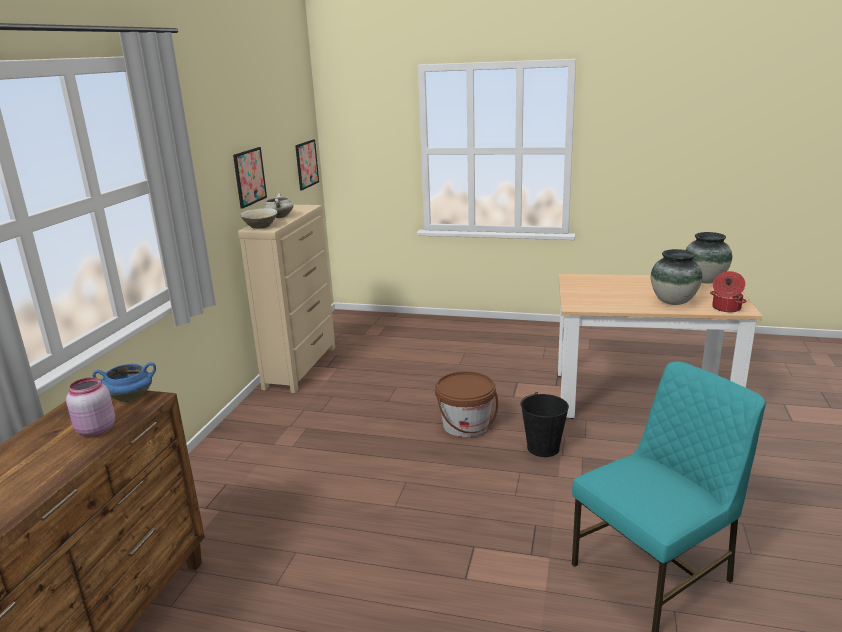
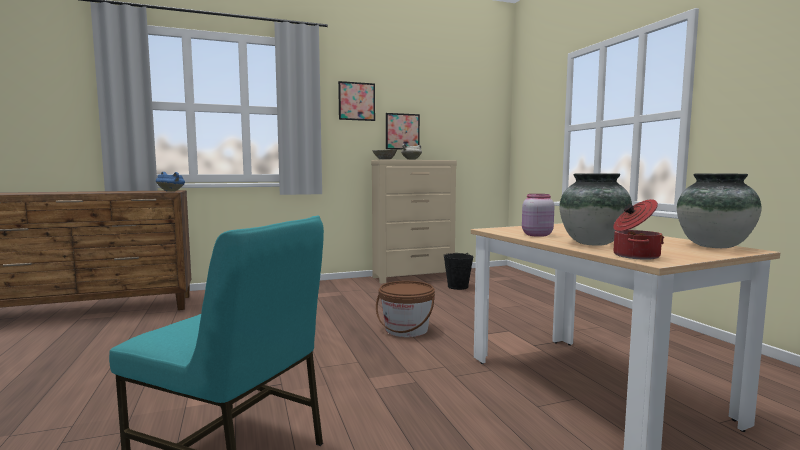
camera: 55 degrees right, 15 degrees down
pink jar [66,377,115,437] -> pink jar moved to [522,194,554,237]
picture [295,139,319,191] -> picture moved to [338,81,375,121]
black bucket [521,392,569,457] -> black bucket moved to [443,253,473,290]

